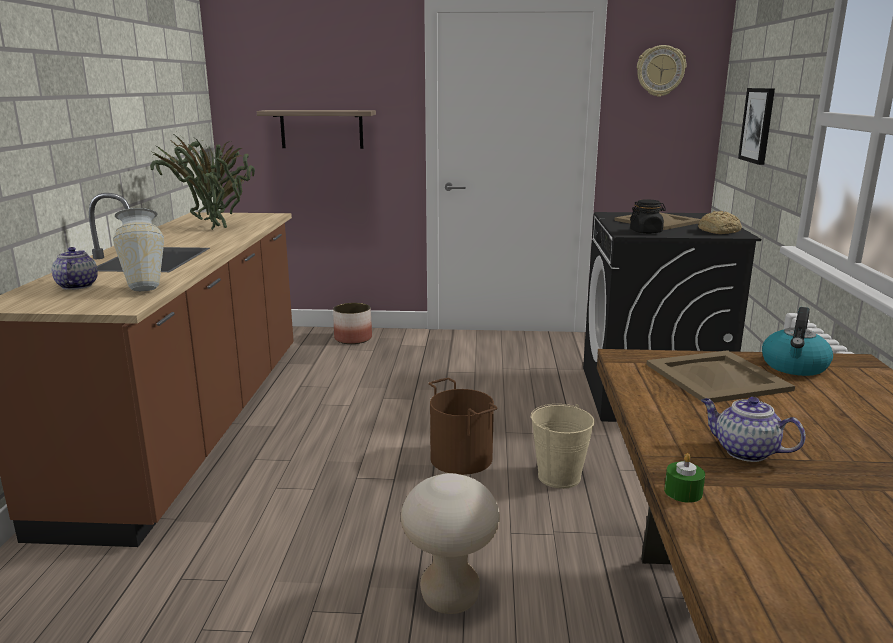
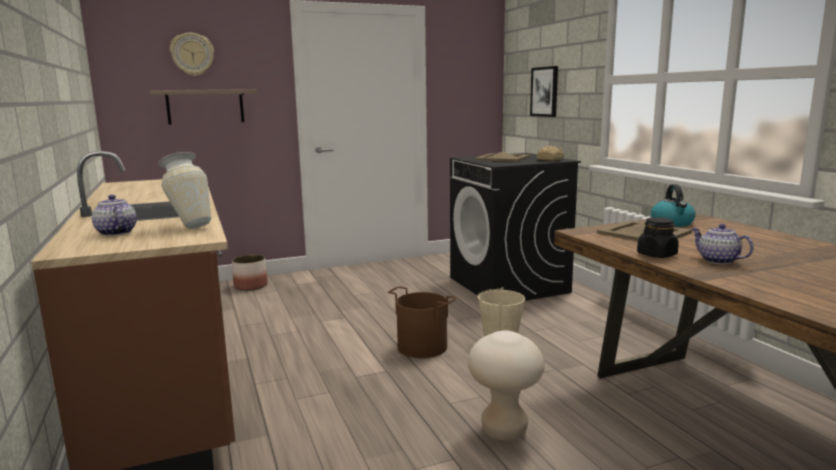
camera: 25 degrees left, 5 degrees down
potted plant [150,133,255,230] -> none
black jar [630,200,666,234] -> black jar moved to [637,217,679,258]
wall clock [637,45,687,97] -> wall clock moved to [170,33,214,76]
green candle [664,453,705,503] -> none
teapot [701,397,806,462] -> teapot turned 45 degrees clockwise [691,224,754,264]

